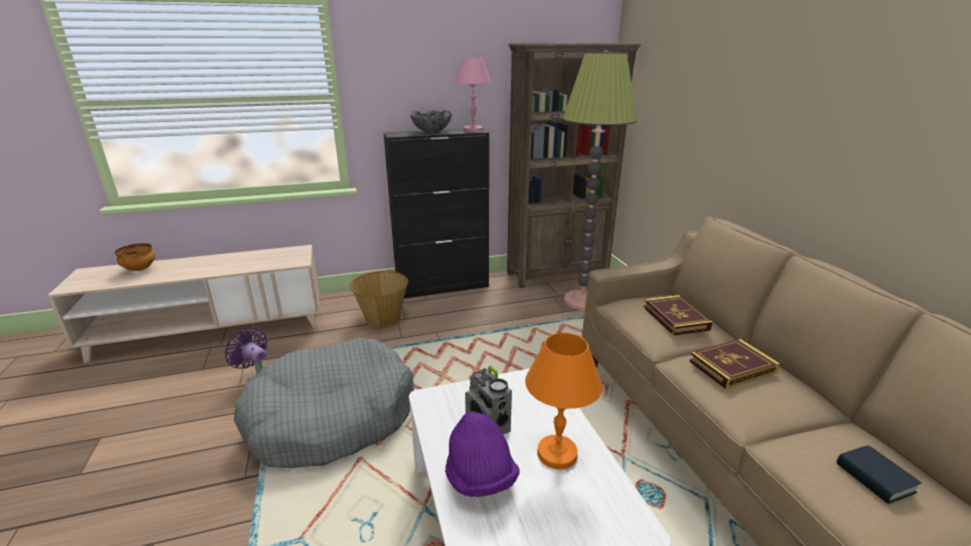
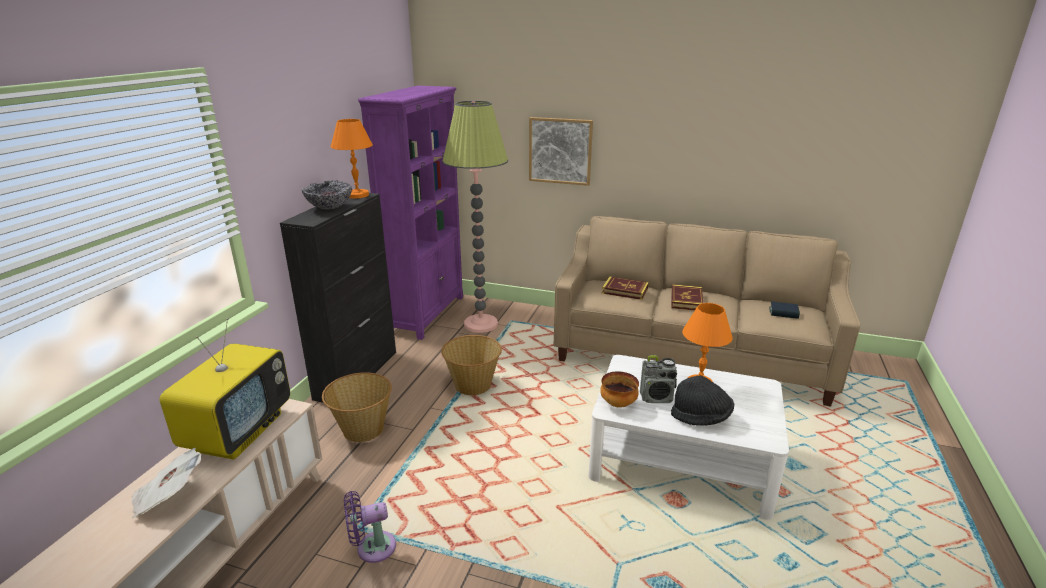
camera: 55 degrees left, 0 degrees up
bowl [115,243,155,271] -> bowl moved to [600,371,639,408]
grey dog bed [234,338,414,468] -> none
purple hat [445,411,519,497] -> black hat [671,376,734,426]
pink table lamp [454,58,491,132] -> orange table lamp [331,119,373,199]
brown bookcase [507,43,641,288] -> purple bookcase [358,86,463,340]
none -> newspaper [131,448,201,518]
none -> television [159,318,290,459]
none -> basket [441,335,502,395]
none -> picture [529,117,593,186]

